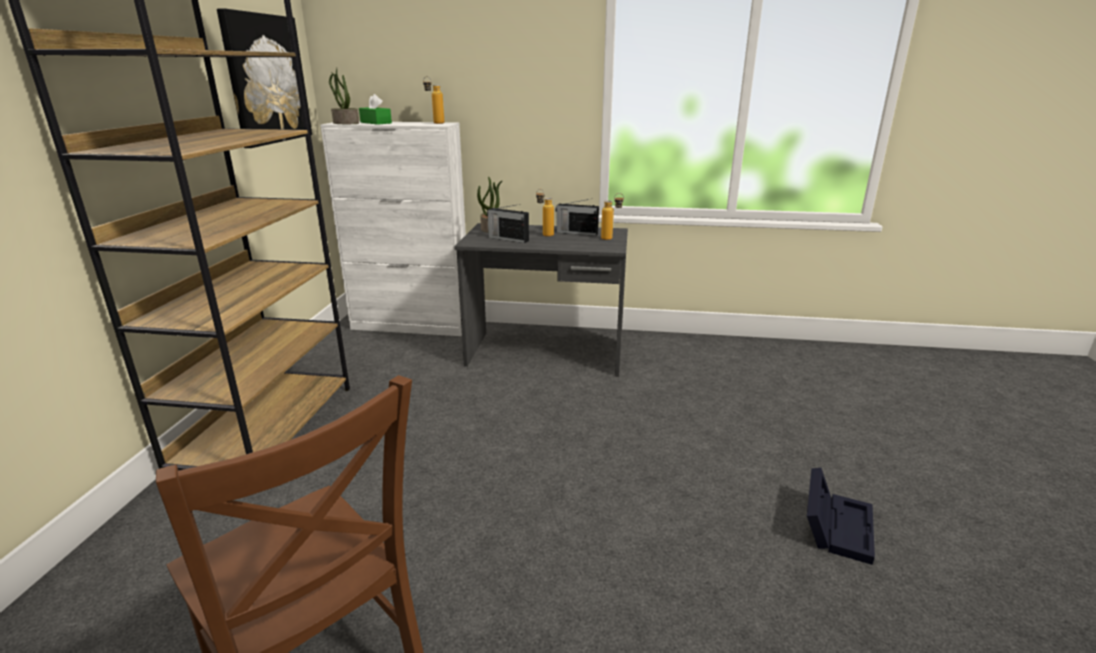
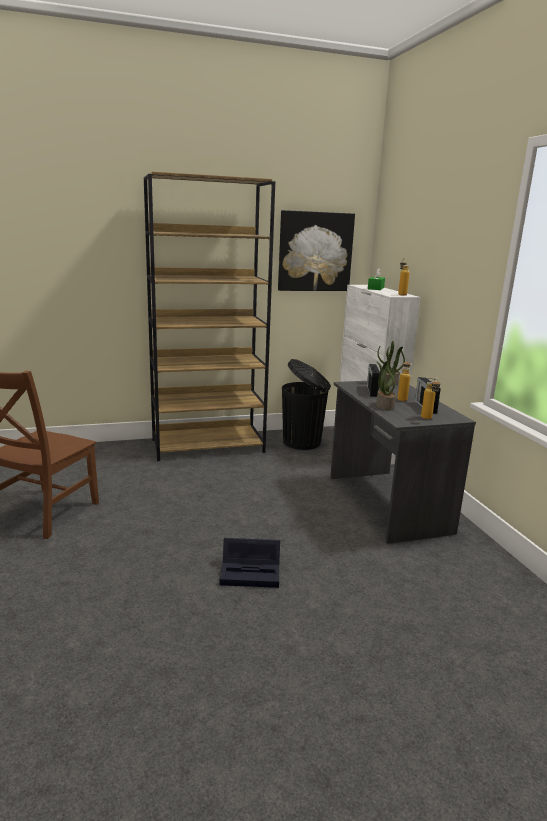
camera: 65 degrees right, 5 degrees down
potted plant [329,68,359,124] -> potted plant moved to [376,357,396,411]
black storage box [807,468,875,565] -> black storage box moved to [220,538,280,588]
none -> black trash can [282,359,331,450]

